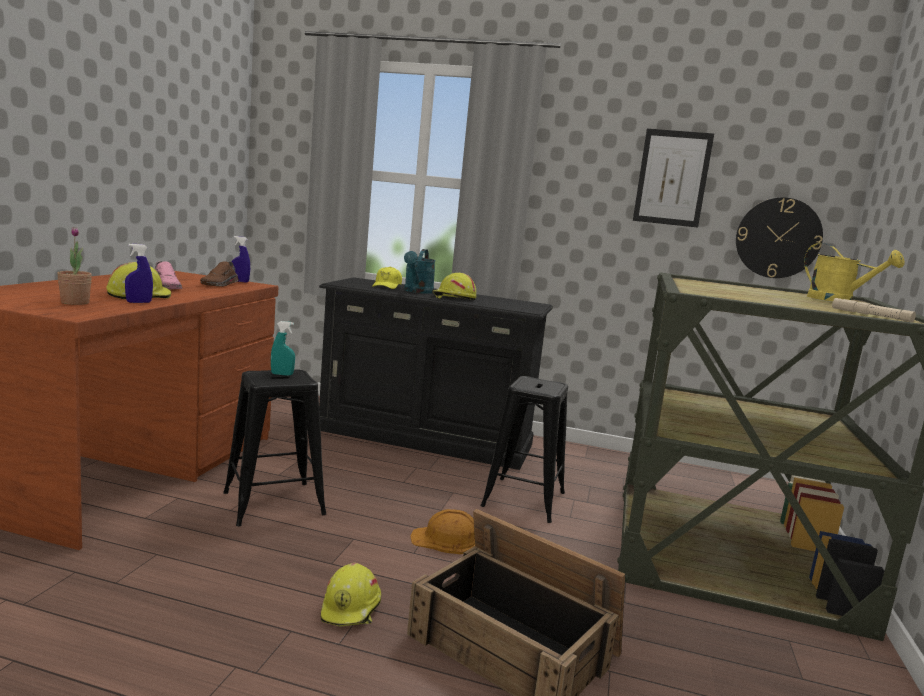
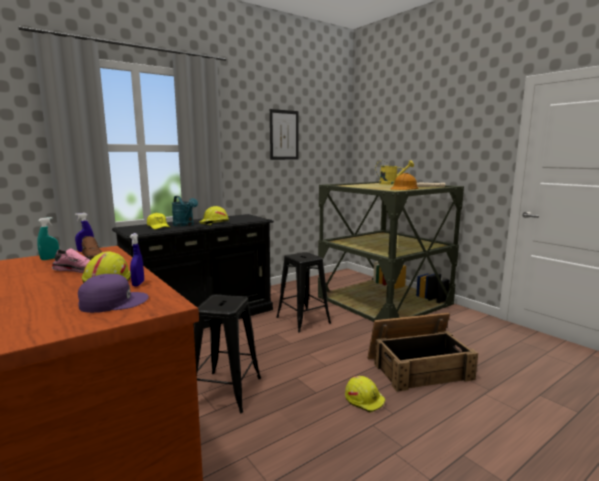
camera: 50 degrees left, 0 degrees up
potted plant [57,227,92,305] -> purple cap [78,274,149,313]
turquoise spray bottle [271,321,295,376] -> turquoise spray bottle moved to [37,217,59,260]
orange hard hat [410,509,475,554] -> orange hard hat moved to [390,173,418,190]
wall clock [736,197,823,278] -> none

